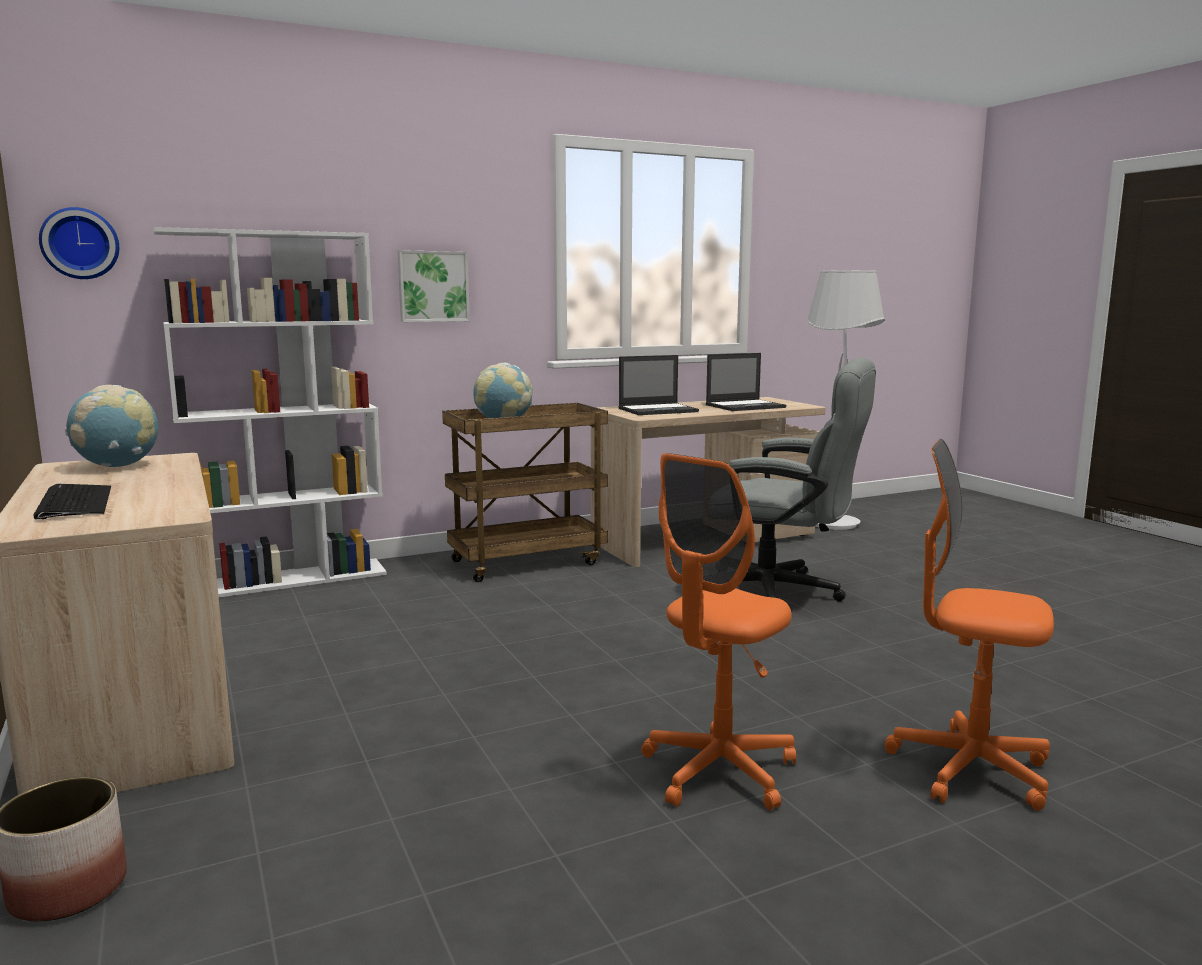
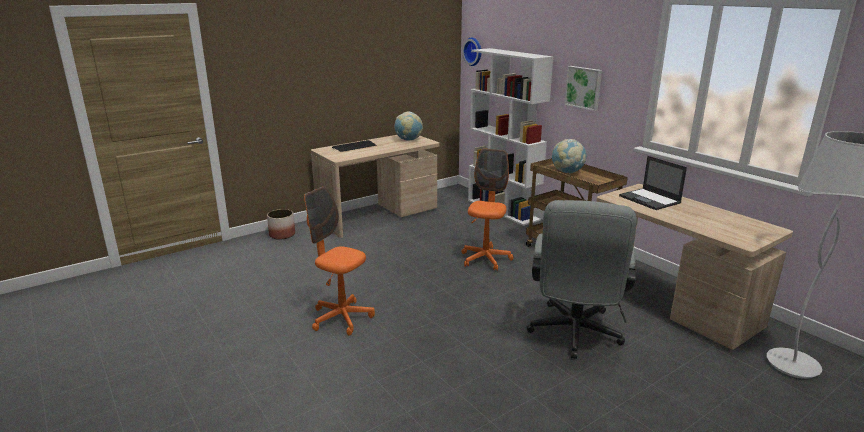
camera: 80 degrees right, 10 degrees up
laptop [706,353,786,411] -> none
orange office chair [884,439,1054,811] -> orange office chair moved to [462,148,513,271]

